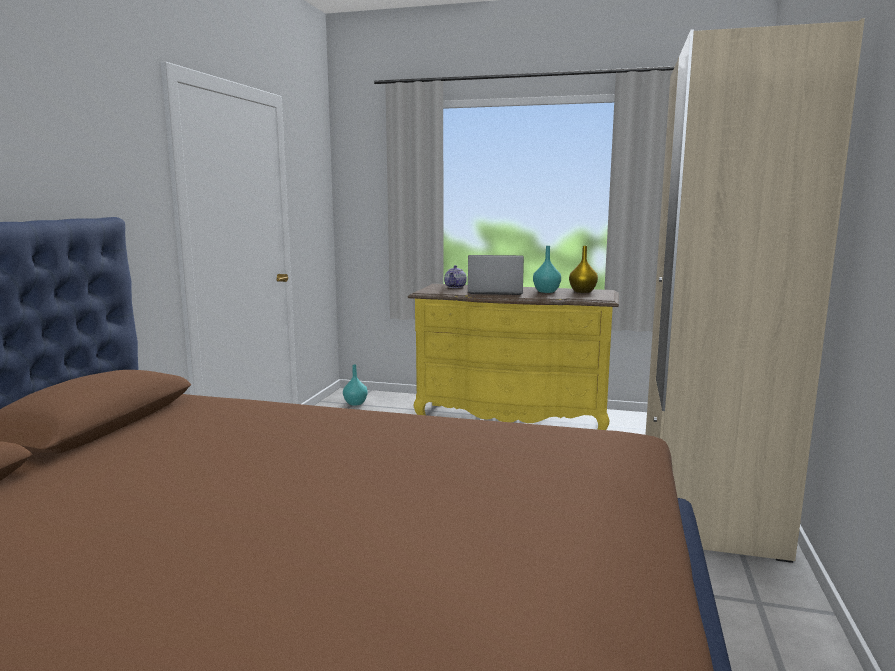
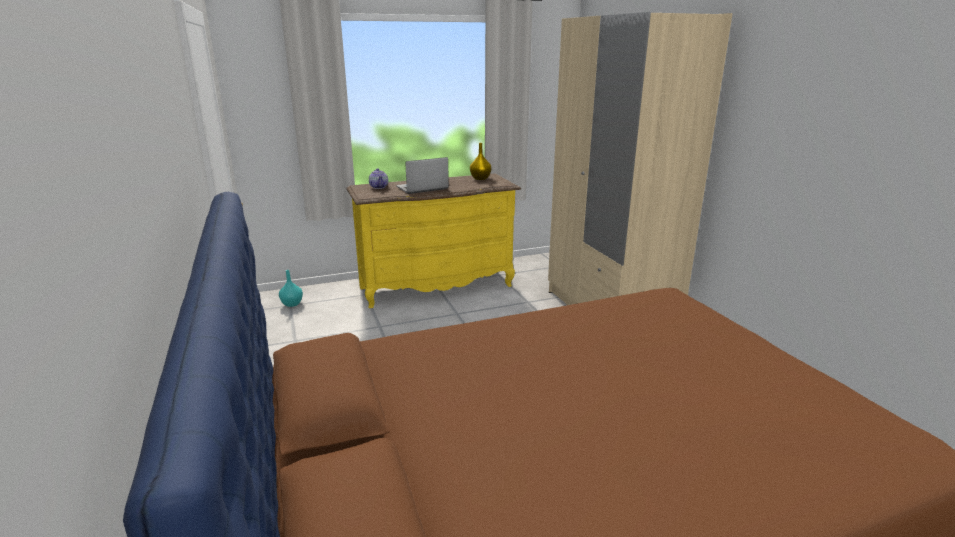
camera: 35 degrees left, 10 degrees up
turquoise vase [533,246,561,293] -> none

